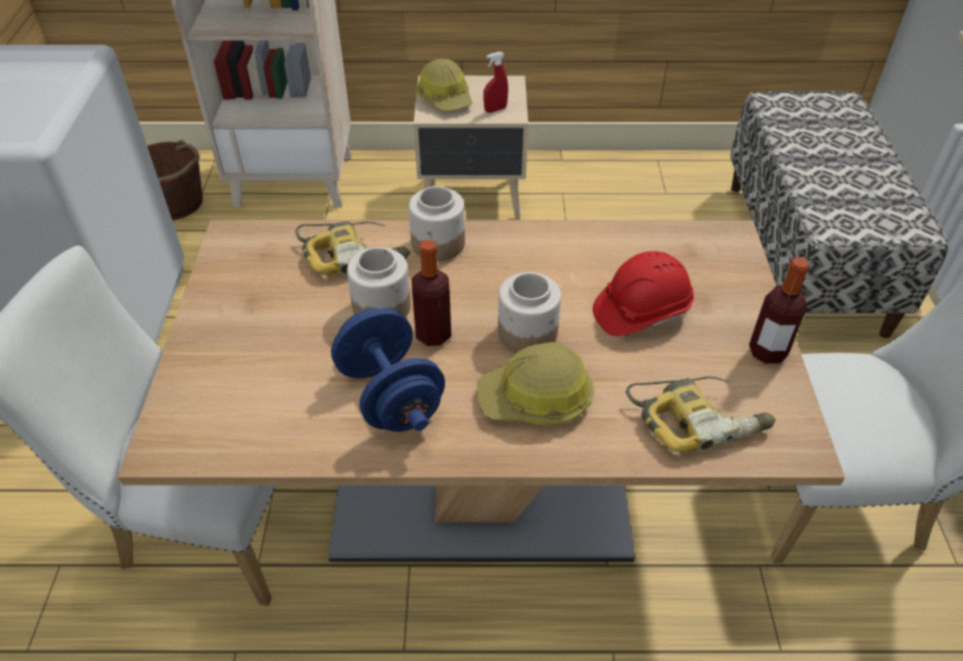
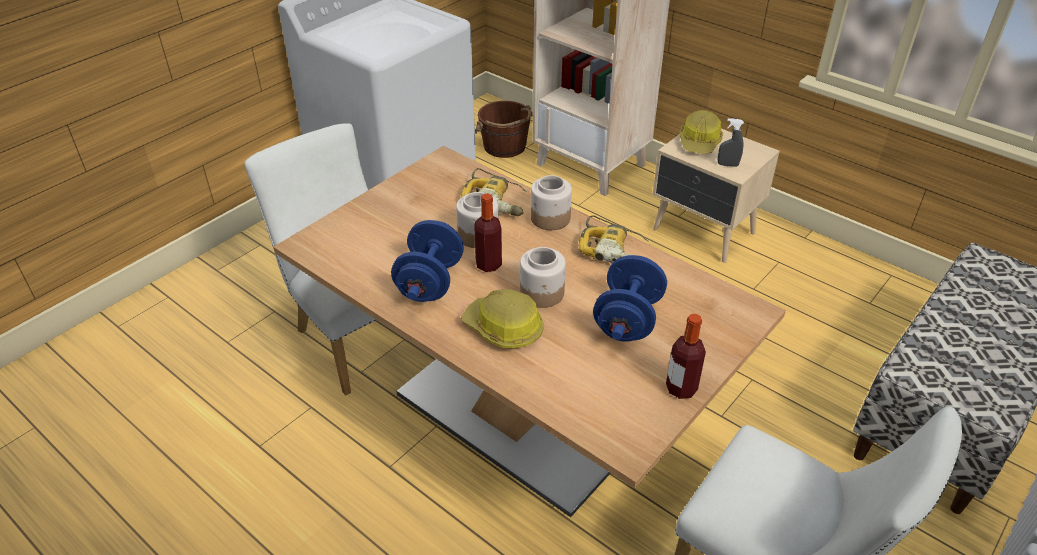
camera: 40 degrees right, 5 degrees down
red spray bottle [483,52,508,113] -> grey spray bottle [718,118,744,167]
red hard hat [593,251,694,336] -> blue dumbbell [593,255,667,342]
power drill [626,377,776,452] -> power drill moved to [579,215,649,264]

